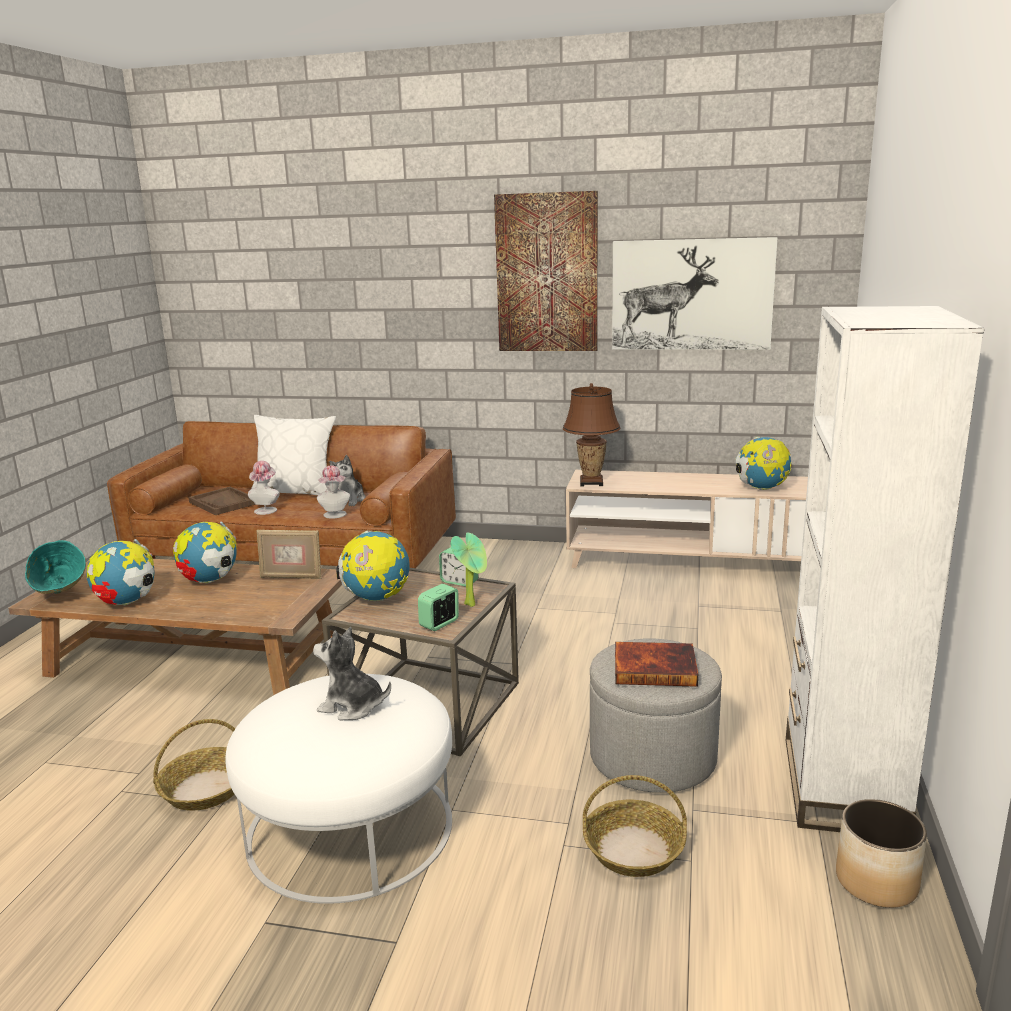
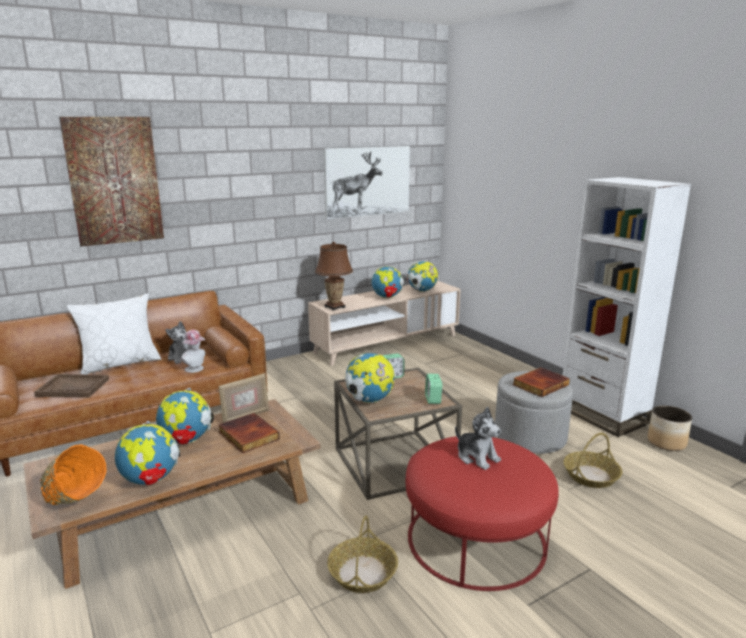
camera: 45 degrees left, 0 degrees up
turquoise bowl [25,540,86,594] -> orange bowl [40,444,106,505]
white ottoman [226,674,452,904] -> red ottoman [406,436,559,591]
hat [248,461,280,515] -> none
plush toy [313,627,391,721] -> plush toy turned 105 degrees counterclockwise [455,407,501,470]
potted plant [451,533,487,607] -> none
picture [494,191,598,351] -> picture moved to [59,117,164,247]
none -> book [218,413,280,453]
none -> globe [372,266,404,298]

